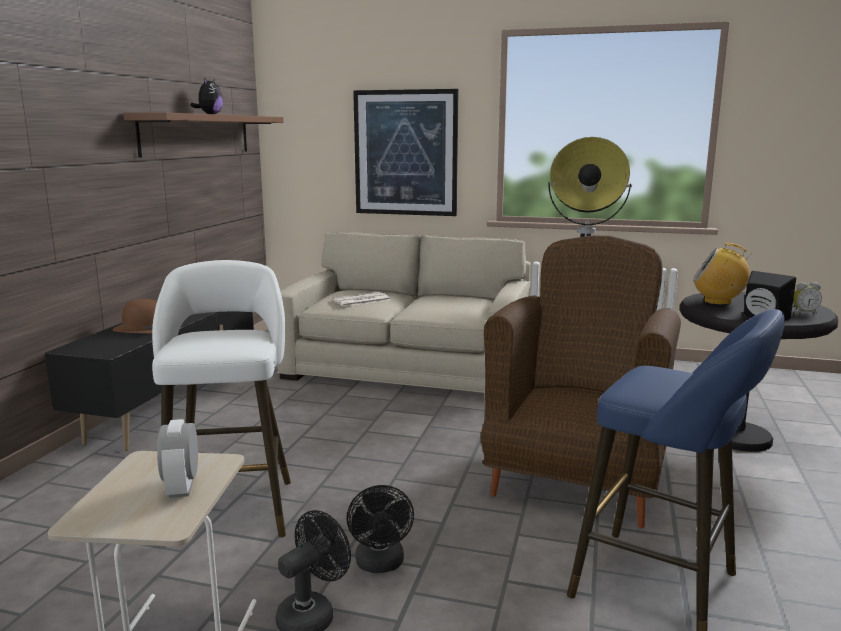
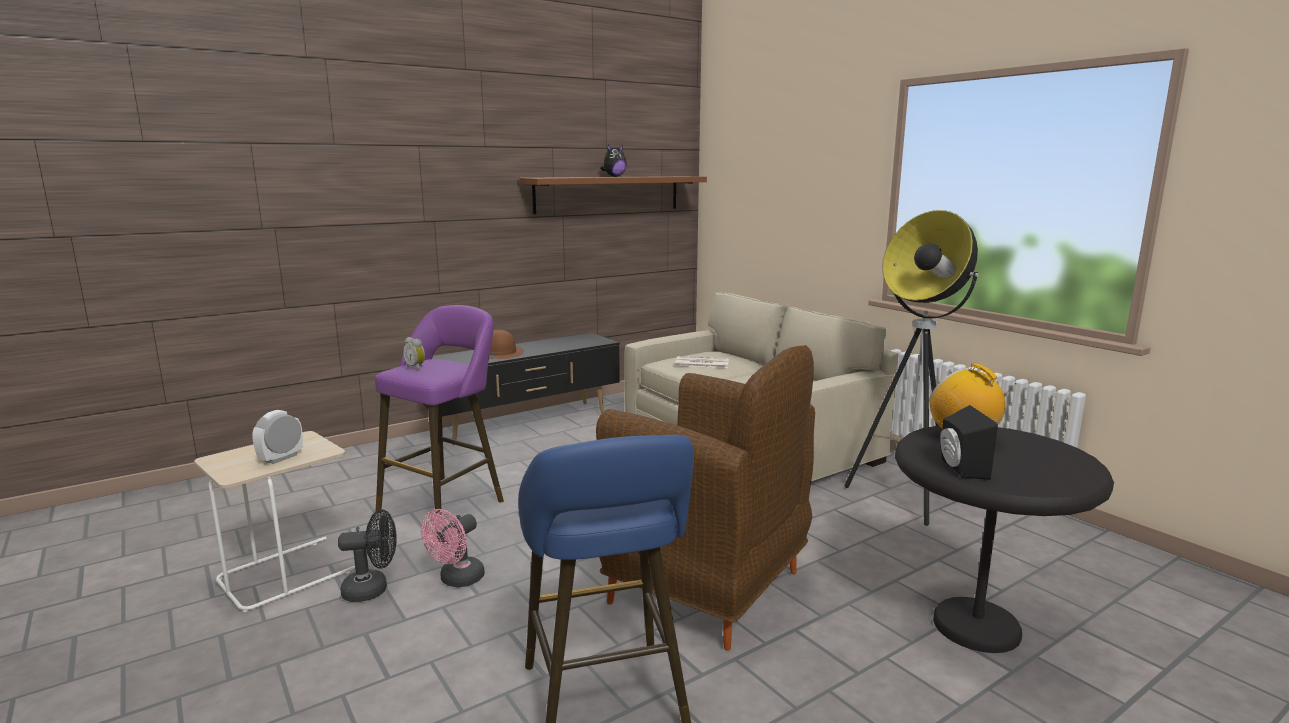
camera: 40 degrees right, 0 degrees up
white stool [152,260,291,537] -> purple stool [375,305,504,516]
black fan [347,485,414,573] -> pink fan [421,509,485,587]
picture [353,89,459,216] -> none
brown armchair [481,236,681,528] -> brown armchair turned 60 degrees clockwise [596,345,815,651]
alarm clock [793,282,822,314] -> alarm clock moved to [403,337,425,370]

